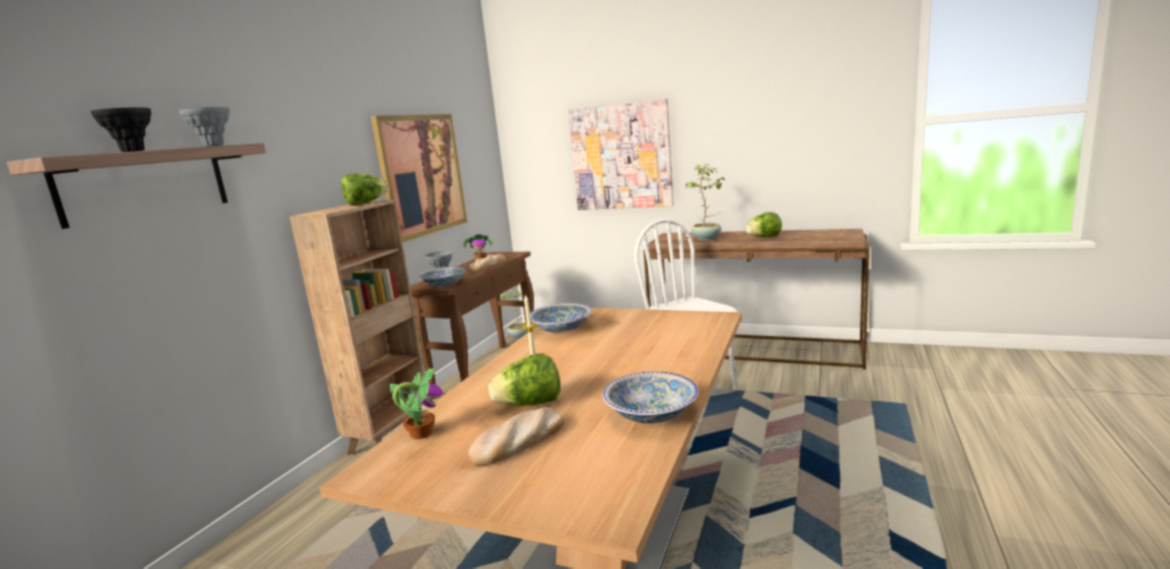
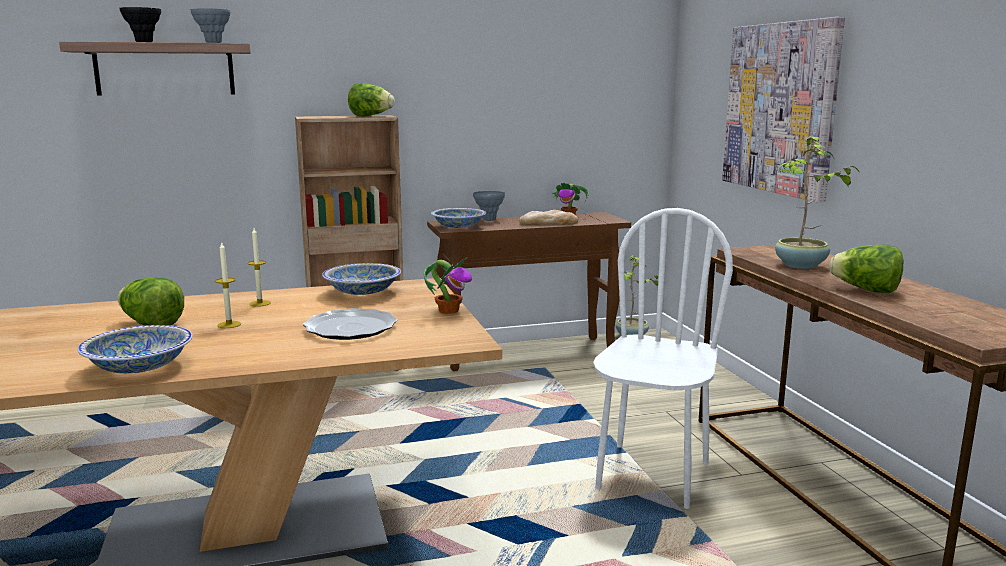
camera: 50 degrees right, 0 degrees up
picture [371,114,467,242] -> none
potted plant [390,368,443,439] -> potted plant moved to [424,257,472,314]
bread [468,407,565,465] -> none
none -> candle [215,241,241,328]
none -> plate [303,308,397,340]

